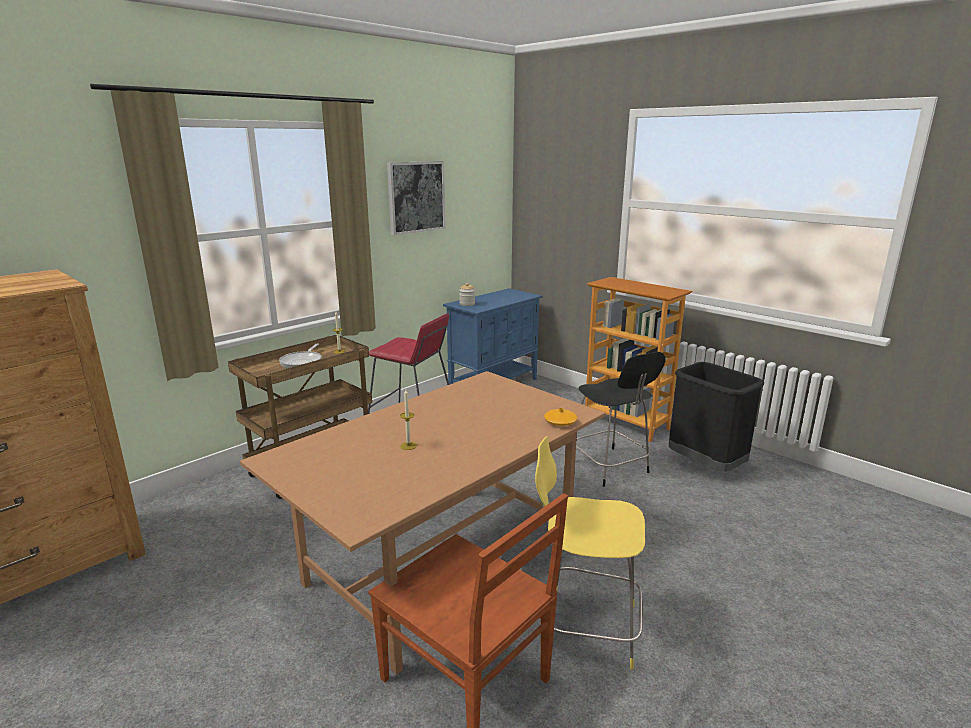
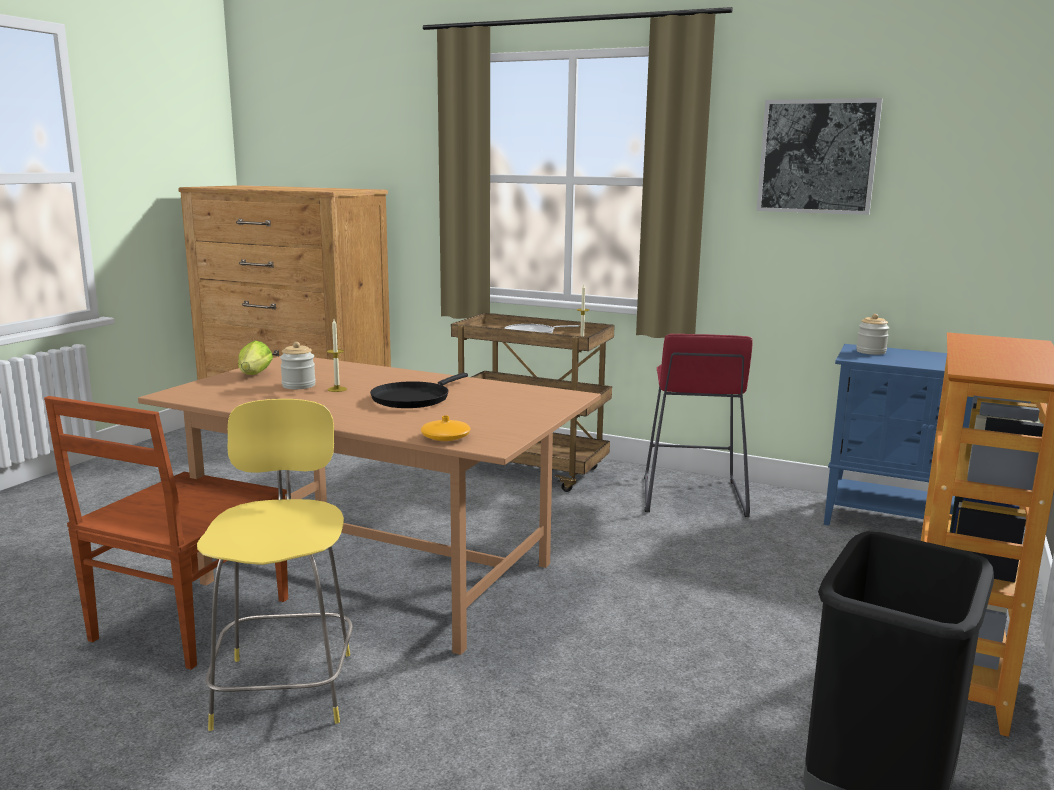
camera: 70 degrees right, 5 degrees down
black stool [576,352,666,487] -> none
none -> lettuce [238,341,273,375]
none -> jar [280,342,316,389]
none -> black frying pan [370,373,468,408]

